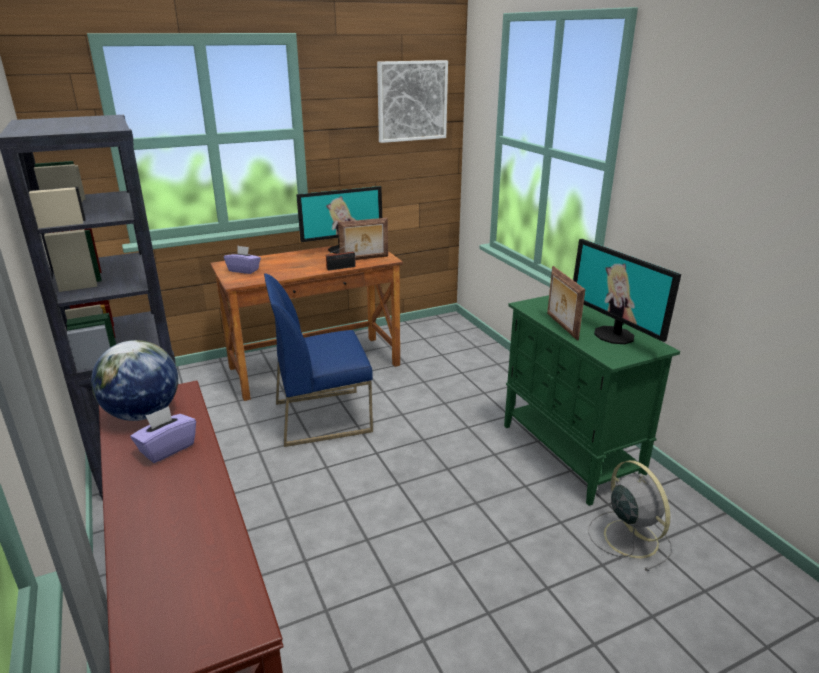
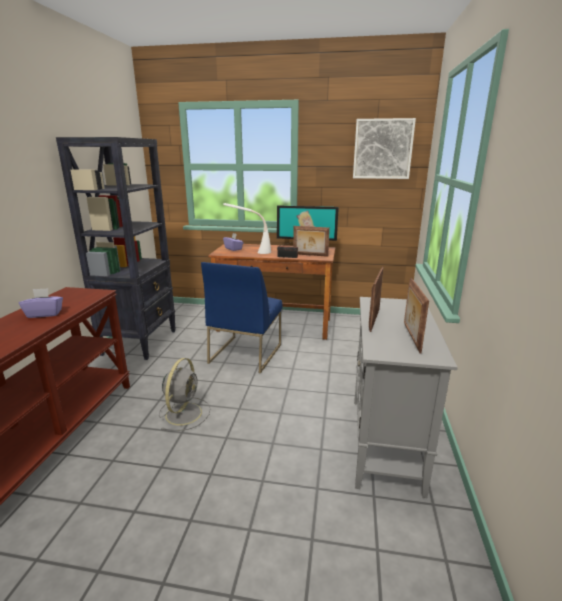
camera: 35 degrees right, 5 degrees down
globe [91,340,178,421] -> none
blue chair [264,273,373,447] -> blue chair turned 90 degrees counterclockwise [201,262,283,373]
green cabinet [504,295,680,506] -> grey cabinet [354,297,458,498]
monitor [573,239,682,344] -> picture frame [404,278,429,354]
grey fan [588,460,672,571] -> grey fan moved to [159,358,211,431]
none -> white table lamp [223,203,271,254]

